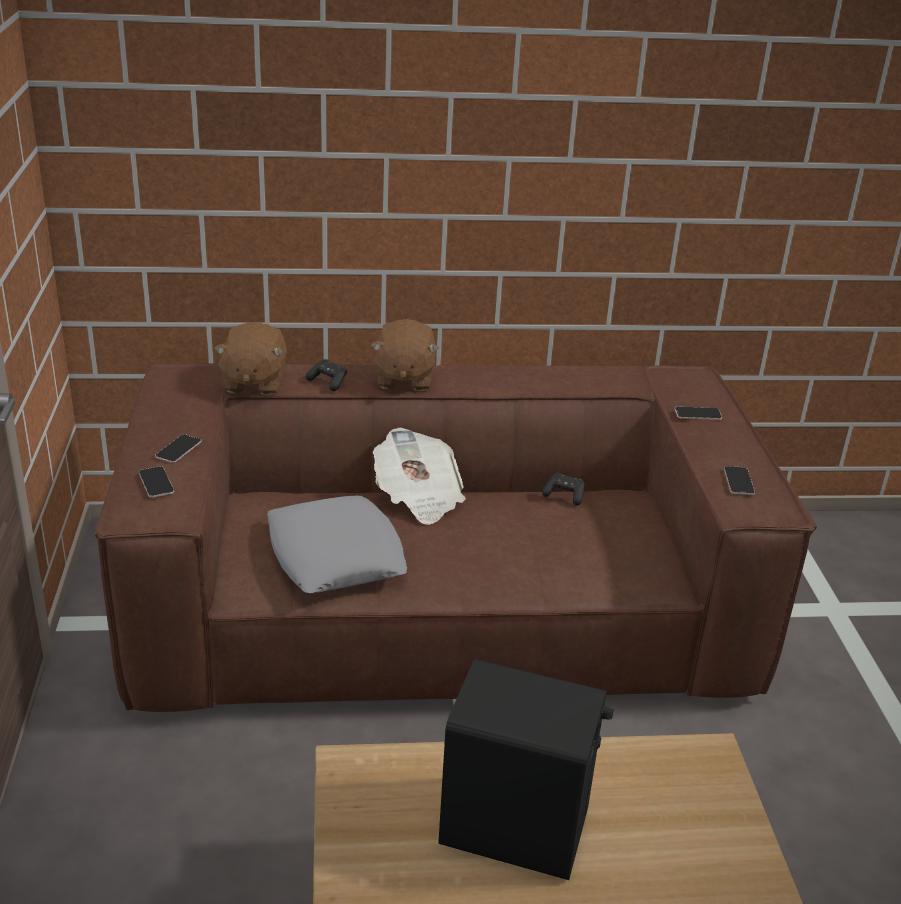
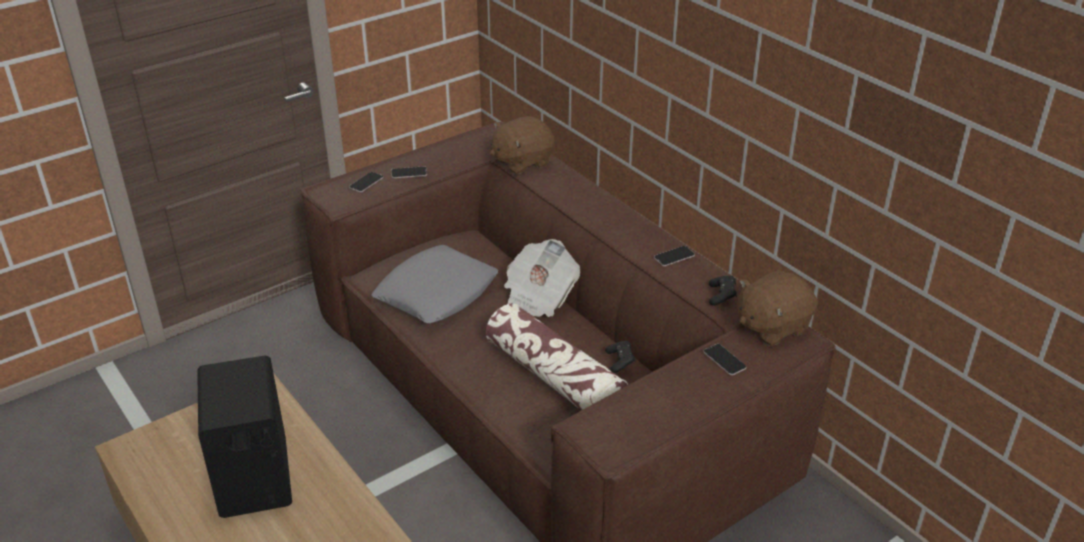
camera: 60 degrees right, 5 degrees up
black game controller [306,359,347,391] -> black game controller moved to [709,276,737,306]
brown plush toy [371,319,439,391] -> brown plush toy moved to [738,270,818,347]
phone [724,466,755,495] -> phone moved to [654,246,695,266]
none -> pillow [486,303,628,410]

